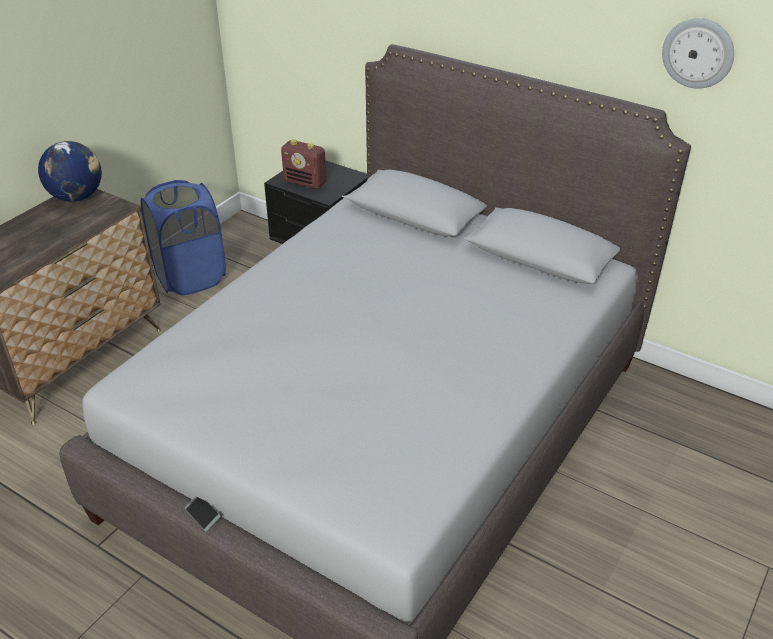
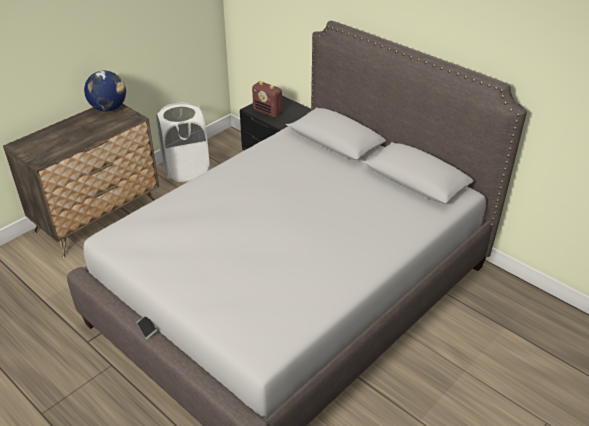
camera: 10 degrees right, 0 degrees up
blue laundry basket [141,180,226,295] -> white laundry basket [156,102,210,182]
wall clock [662,18,734,89] -> none

